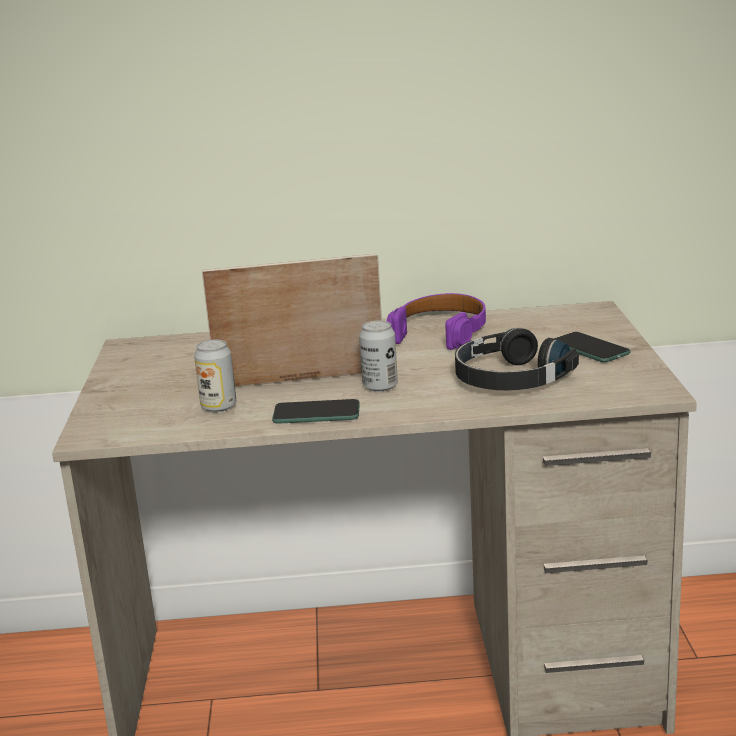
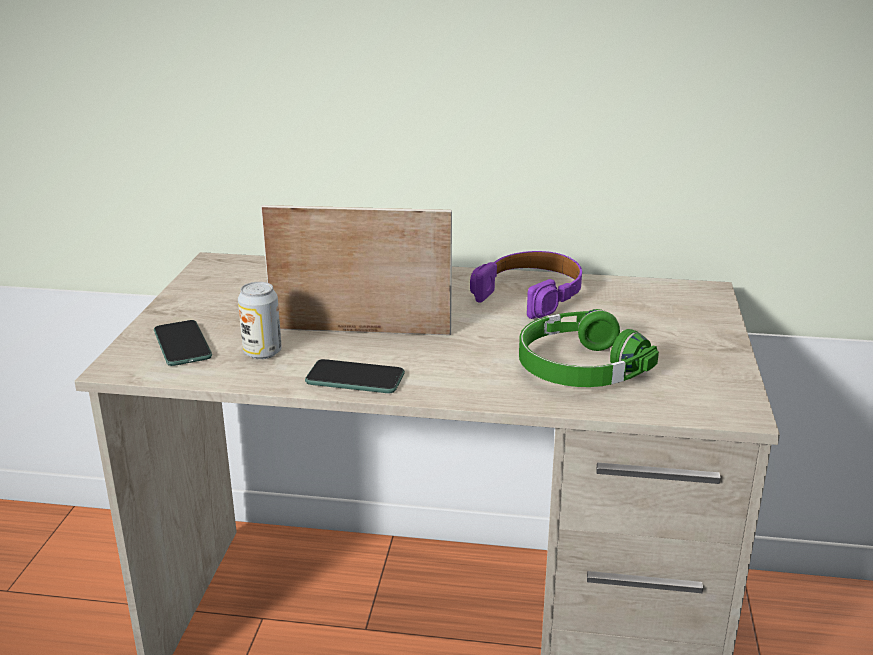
camera: 10 degrees right, 5 degrees up
can [359,320,398,392] -> none
black headphones [455,328,579,391] -> green headphones [519,309,659,387]
phone [555,332,630,362] -> phone moved to [154,320,212,366]

